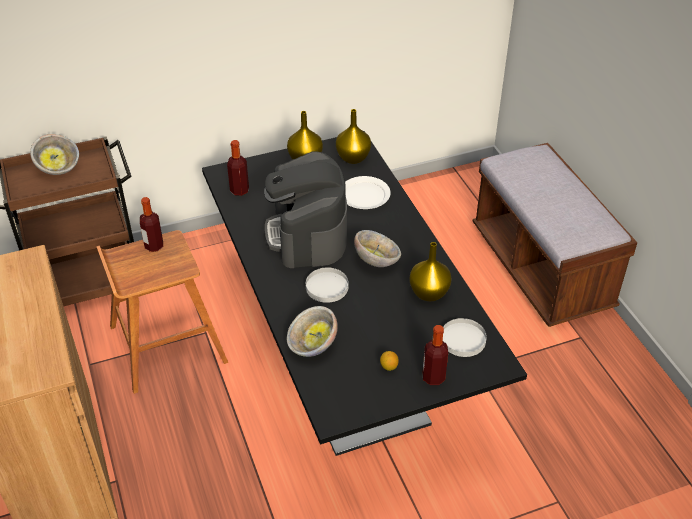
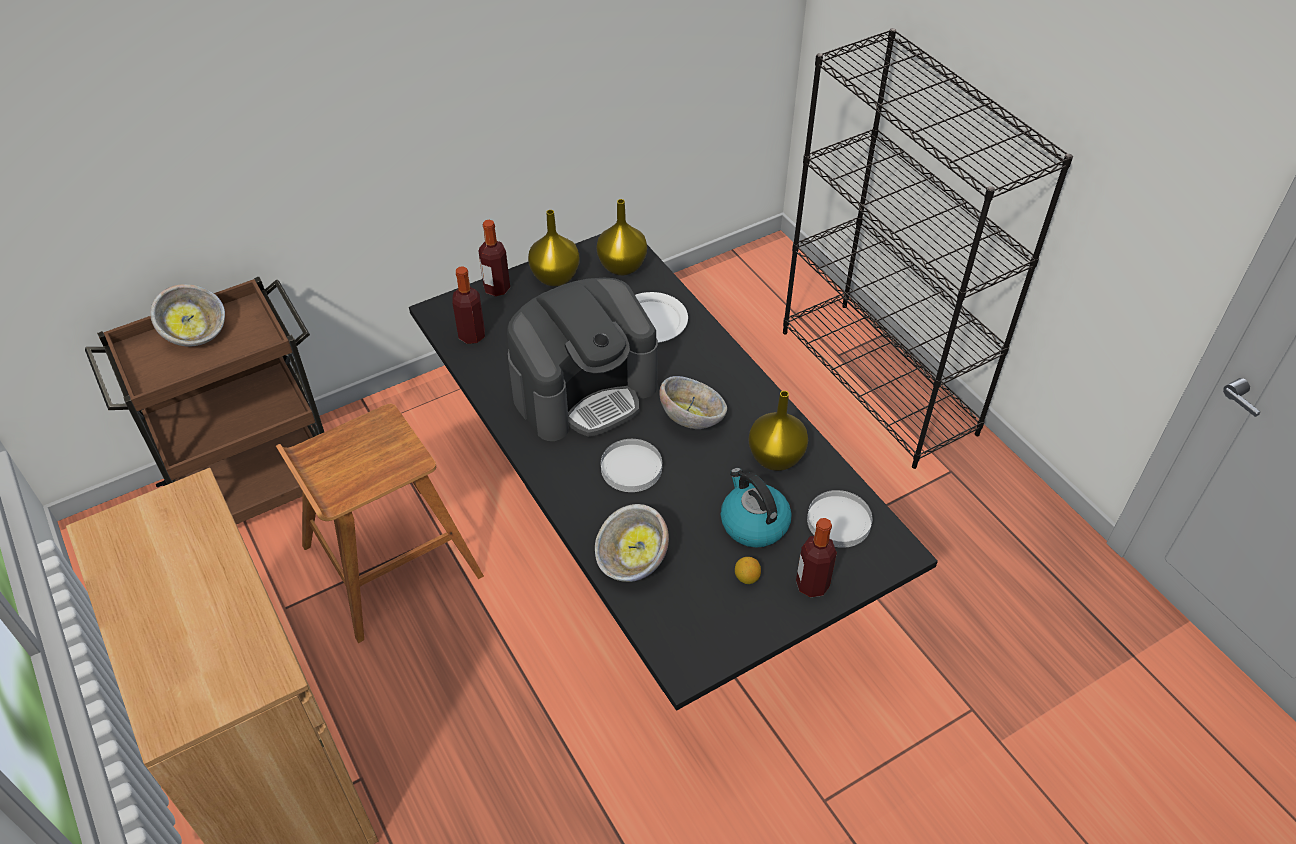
camera: 10 degrees left, 5 degrees up
bottle [140,197,163,252] -> bottle moved to [478,220,510,296]
coffee machine [264,151,347,268] -> coffee machine turned 105 degrees counterclockwise [507,278,658,441]
brown bench [473,143,637,327] -> black bookcase [783,28,1073,469]
none -> kettle [721,468,792,548]

